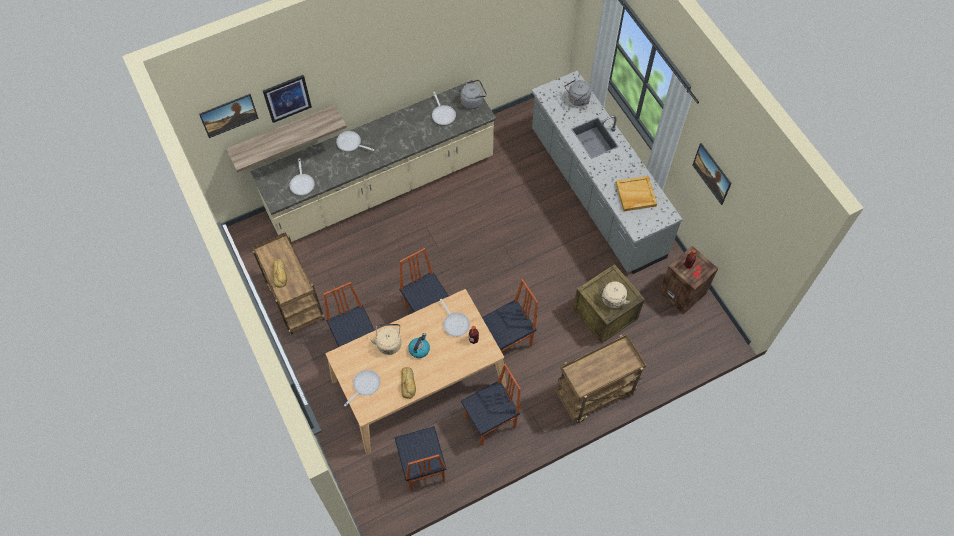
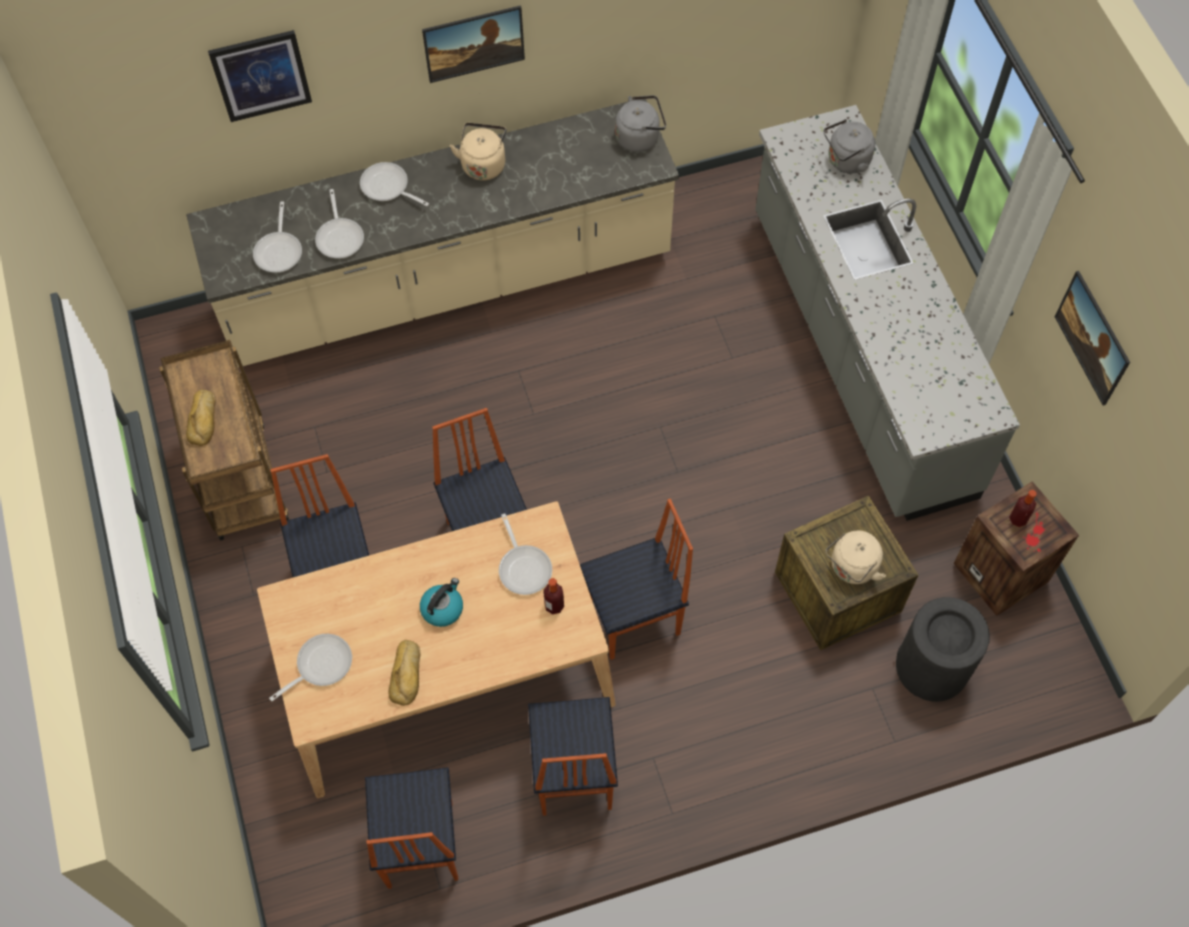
camera: 10 degrees right, 0 degrees up
picture [199,94,259,138] -> picture moved to [422,5,525,83]
shelf [226,105,347,173] -> none
beige kettle [370,324,402,355] -> beige kettle moved to [450,123,506,180]
frying pan [432,92,456,125] -> frying pan moved to [315,189,364,259]
chair [461,364,521,446] -> chair turned 105 degrees clockwise [528,697,618,816]
brown cart [556,334,647,423] -> none
beige tray [616,176,657,211] -> none
none -> black trash can [896,597,990,702]

